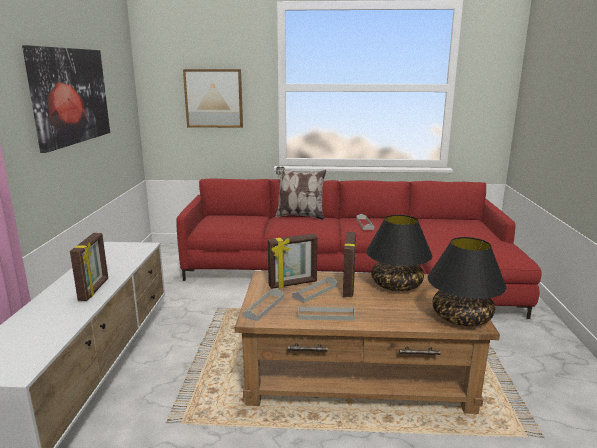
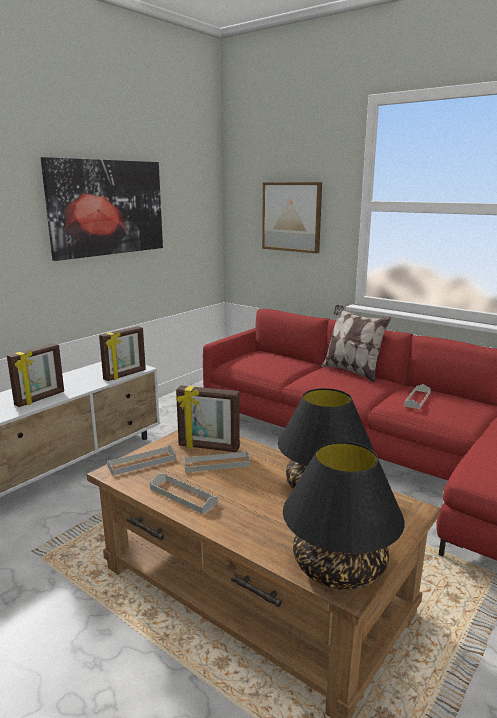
camera: 35 degrees right, 0 degrees up
picture frame [343,232,356,297] -> picture frame moved to [99,326,146,381]

